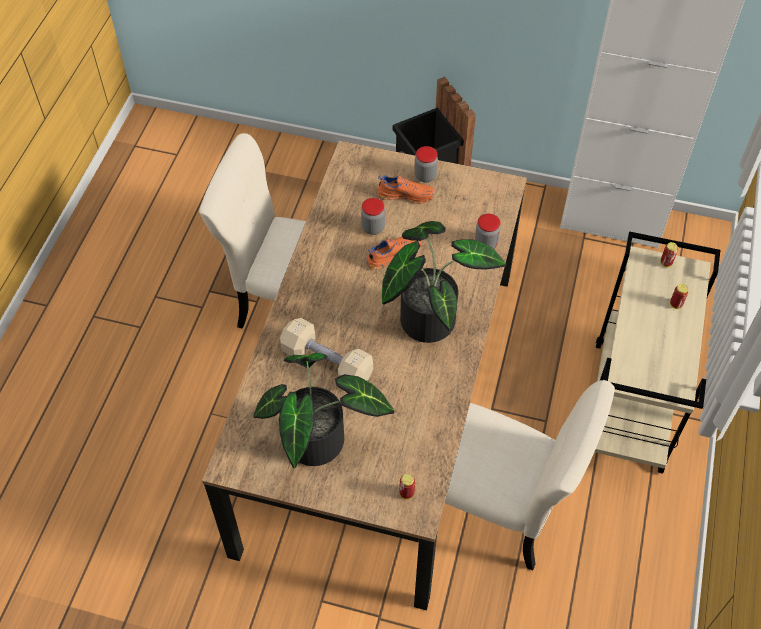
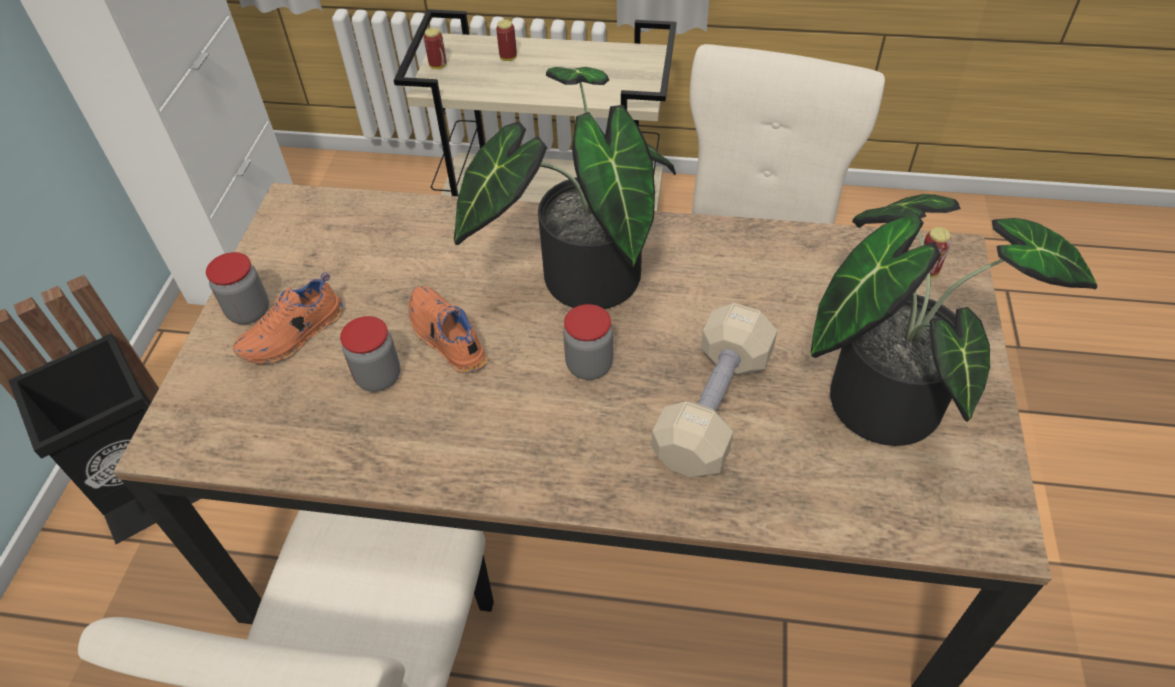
camera: 95 degrees left, 5 degrees down
orange shoe [377,175,435,204] -> orange shoe turned 135 degrees counterclockwise [233,272,343,364]
jar [475,214,501,249] -> jar moved to [563,304,613,380]

